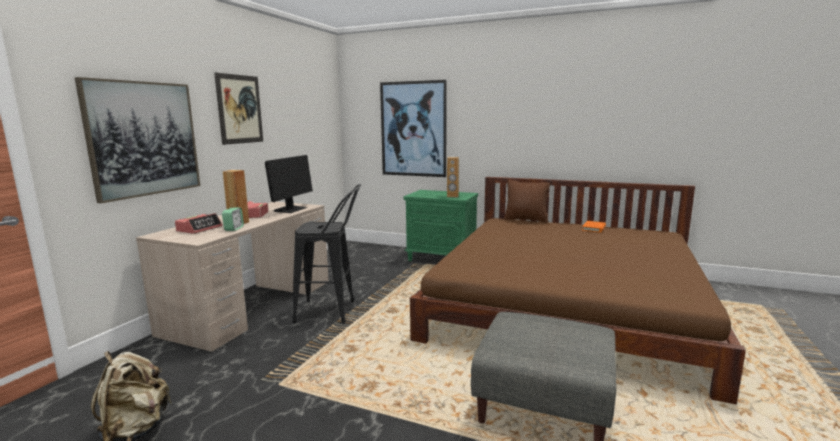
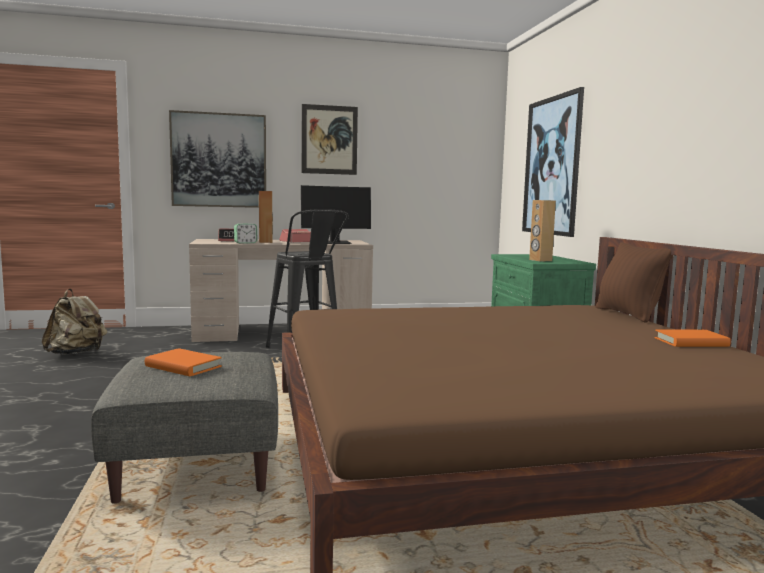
camera: 55 degrees right, 5 degrees down
none -> orange book [145,348,222,376]

